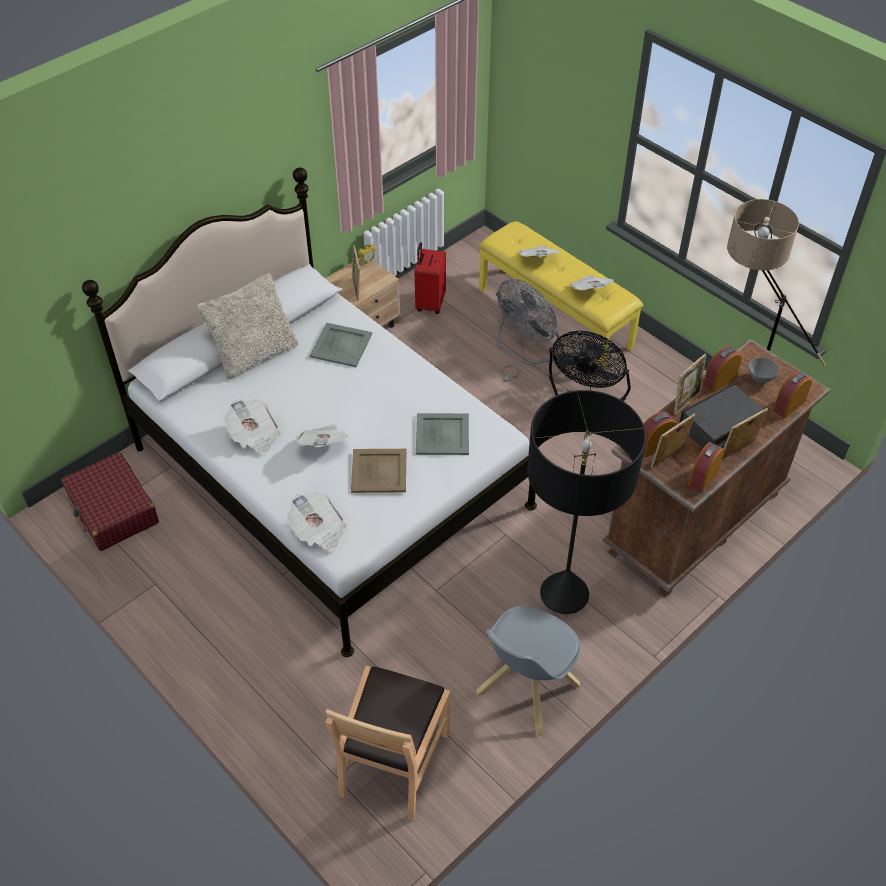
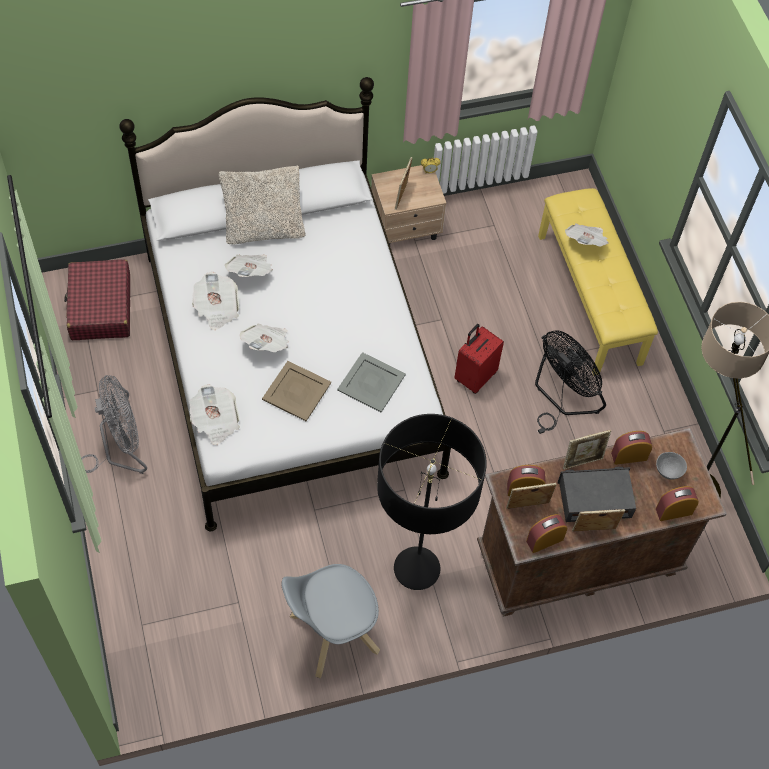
camera: 25 degrees right, 10 degrees up
grey tray [309,323,372,367] -> none
brown chair [326,666,450,821] -> none
red suitcase [415,242,446,314] -> red suitcase moved to [454,324,504,394]
grey fan [495,279,564,382] -> grey fan moved to [81,375,147,474]
newspaper [569,275,614,290] -> newspaper moved to [225,254,273,277]

